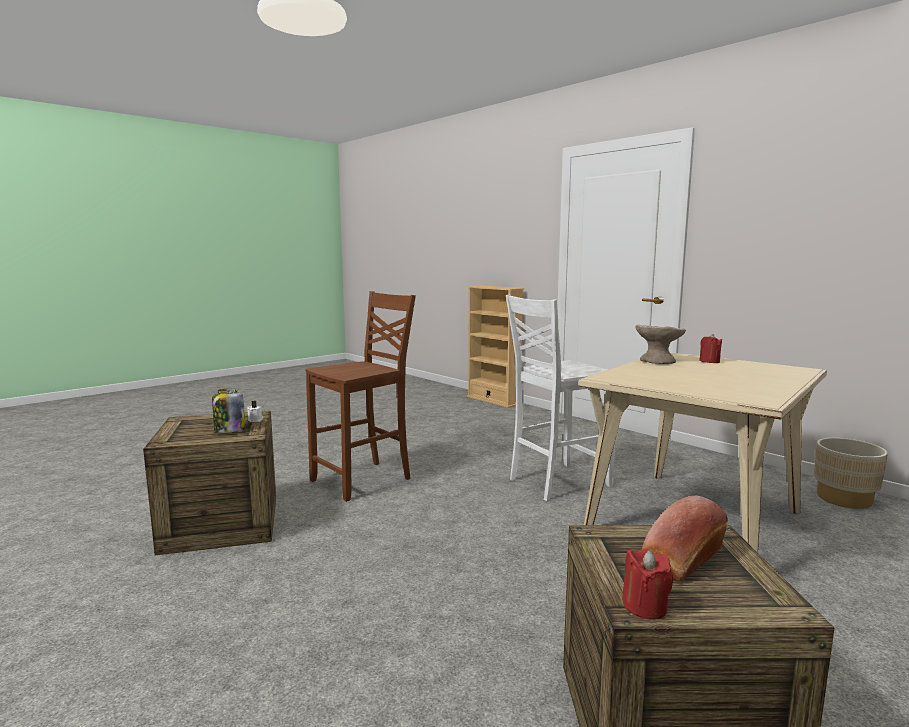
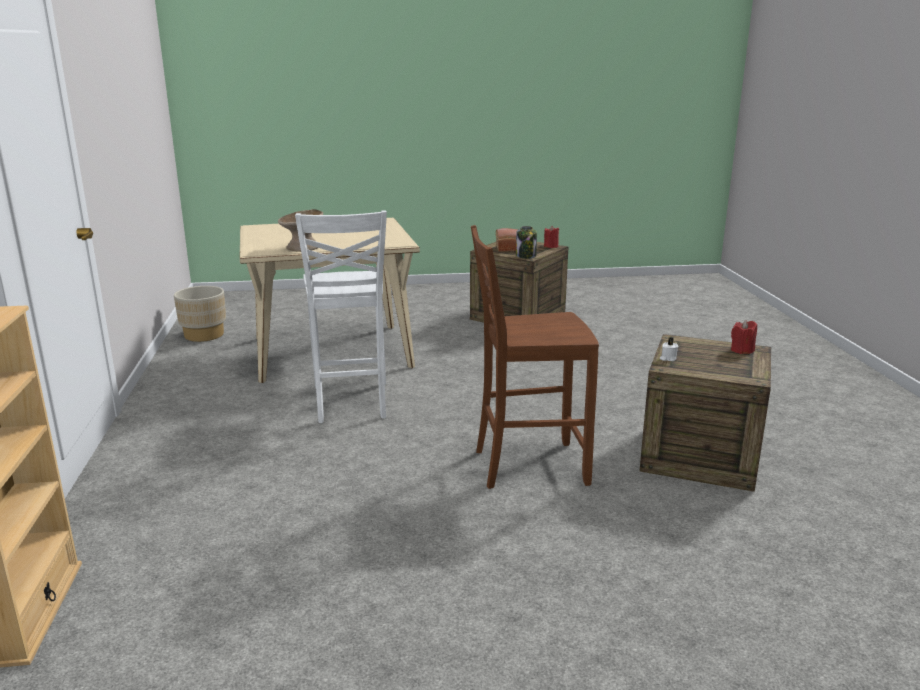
camera: 145 degrees left, 10 degrees up
jar [212,388,245,433] -> jar moved to [516,226,537,259]
white chair [506,295,615,501] -> white chair turned 75 degrees clockwise [295,210,387,423]
red candle [699,334,723,363] -> red candle moved to [731,320,757,354]

